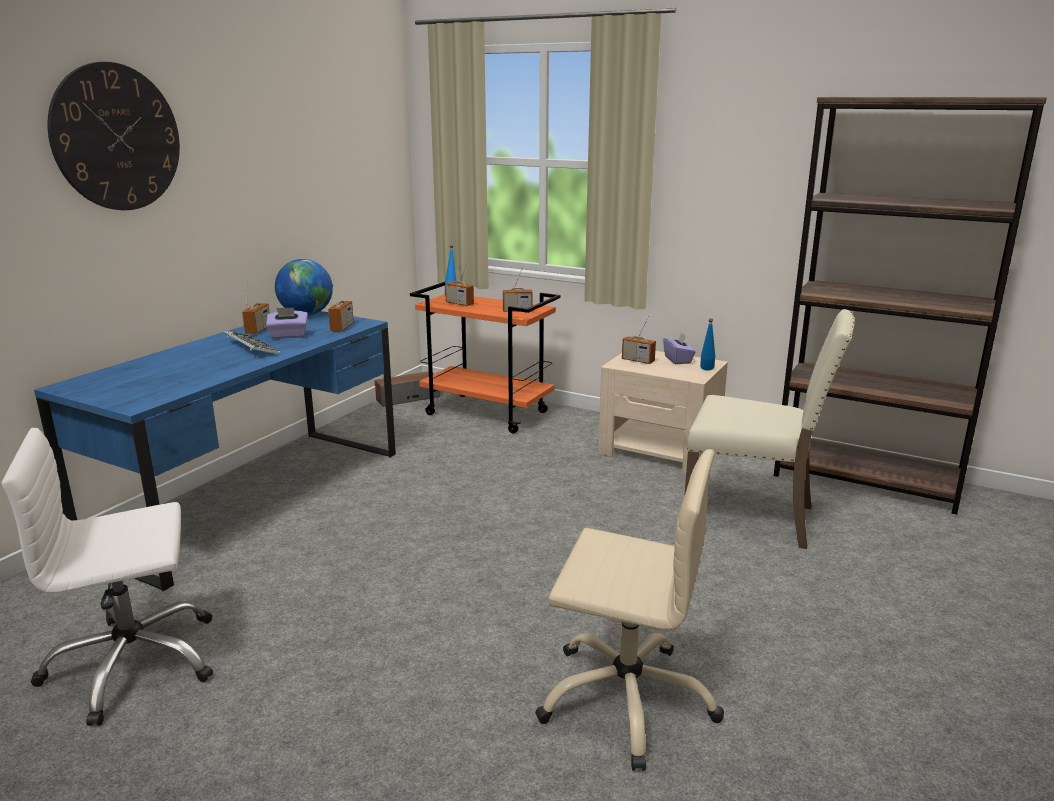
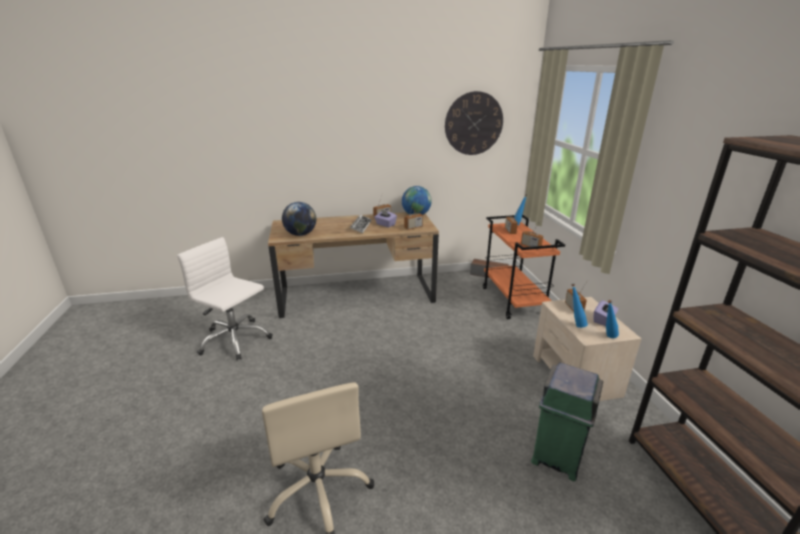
camera: 50 degrees right, 5 degrees up
blue desk [34,311,396,591] -> brown desk [268,212,439,318]
wall clock [47,62,180,210] -> wall clock moved to [445,91,503,155]
beige chair [684,309,855,549] -> green trash can [531,363,603,481]
none -> globe [282,202,316,236]
none -> blue bottle [571,284,588,328]

